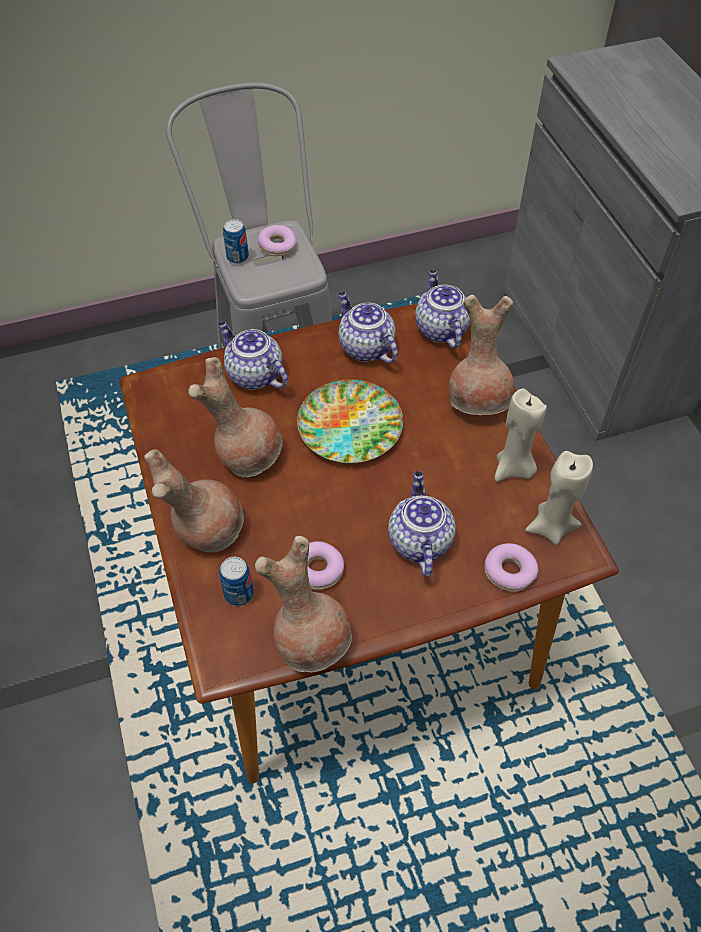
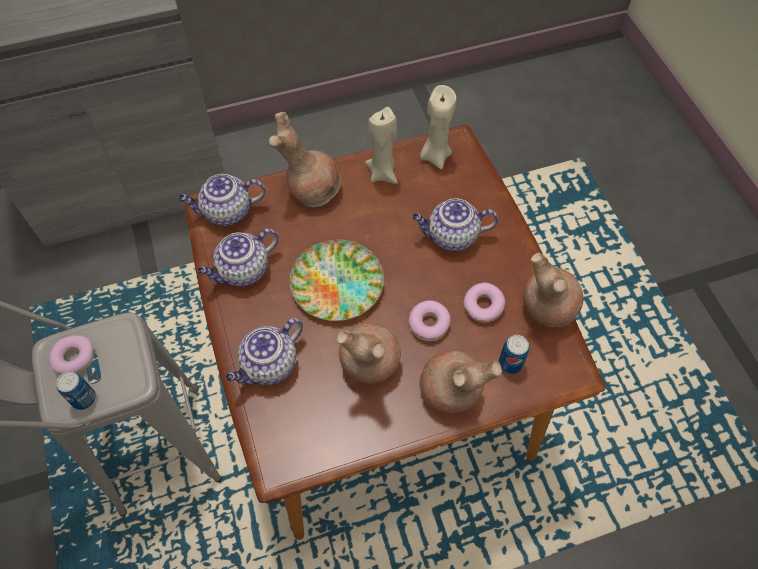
camera: 90 degrees left, 5 degrees up
donut [485,543,538,592] -> donut moved to [409,300,450,341]

